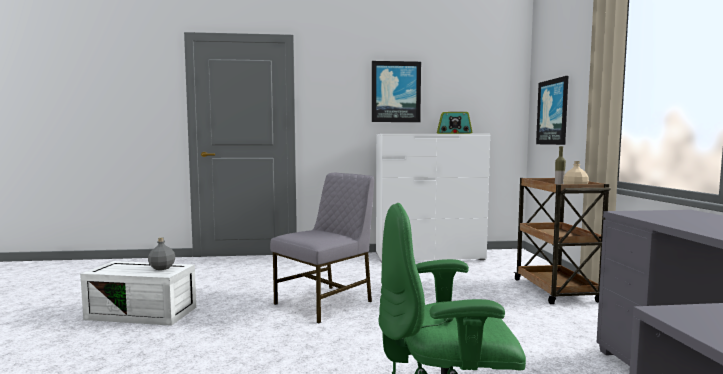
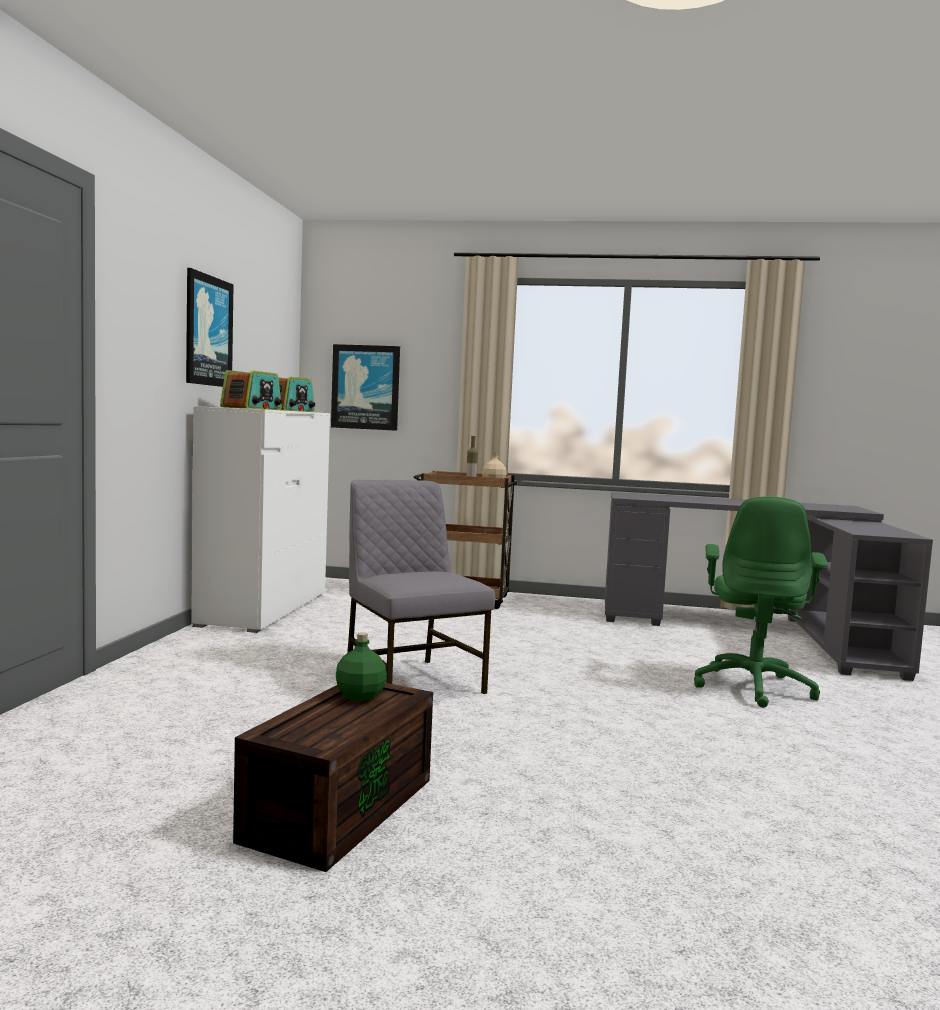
camera: 75 degrees left, 0 degrees up
white storage box [80,261,196,326] -> brown storage box [233,683,433,872]
grey bottle [148,238,175,270] -> green bottle [336,632,387,701]
none -> radio [220,370,282,410]

